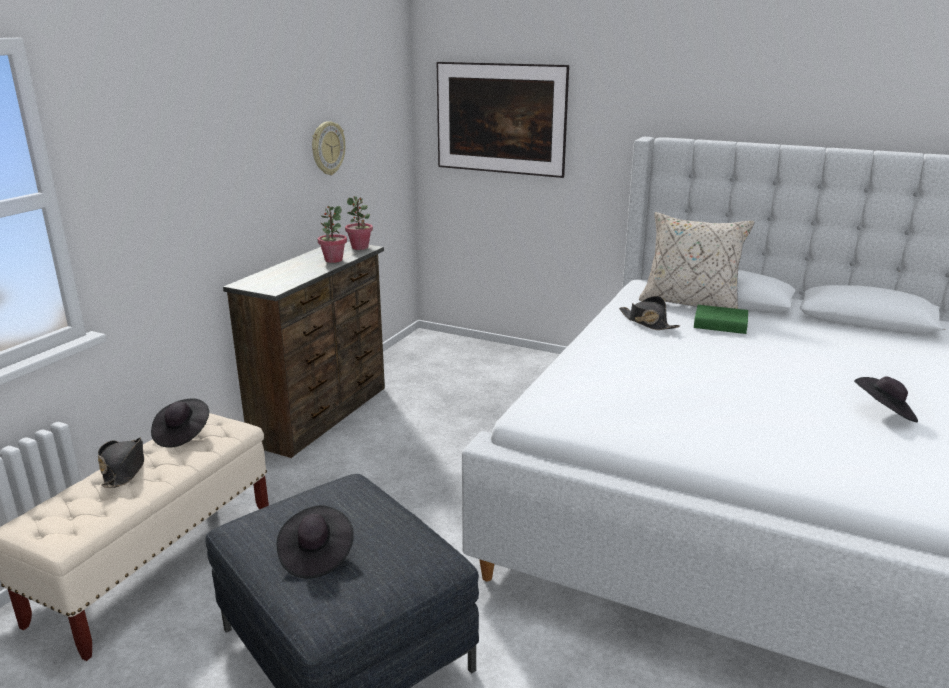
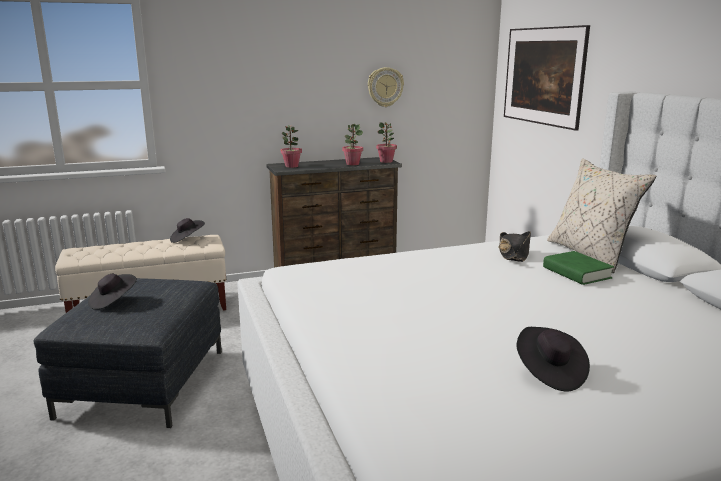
camera: 45 degrees right, 5 degrees down
black hat [98,438,144,488] -> none
none -> potted plant [281,125,302,168]

